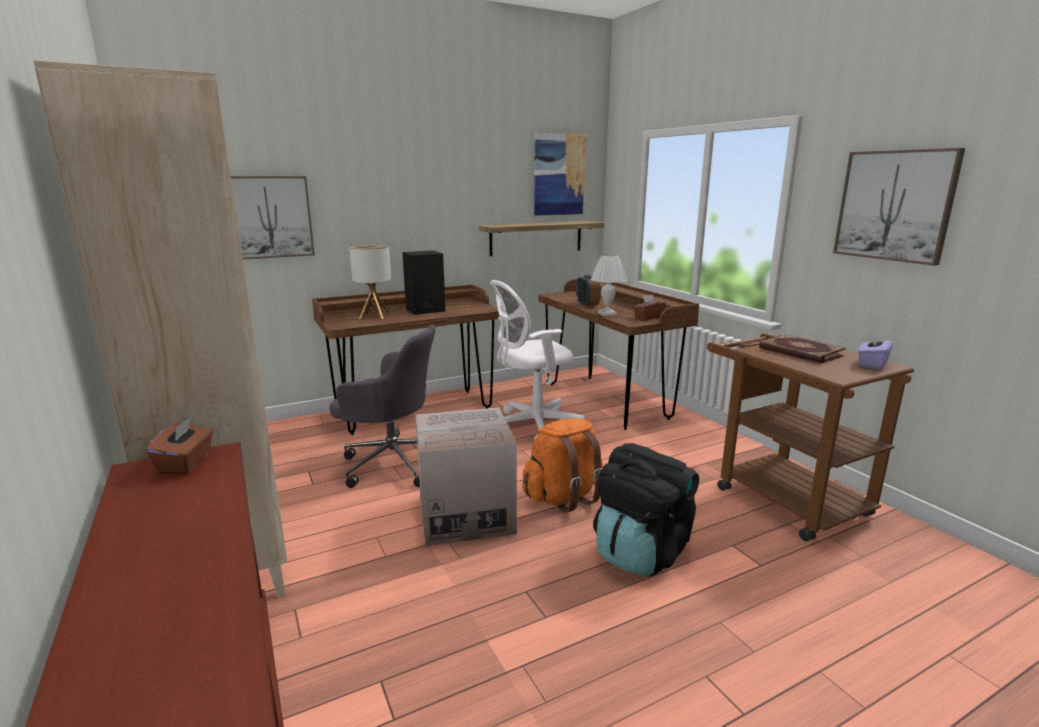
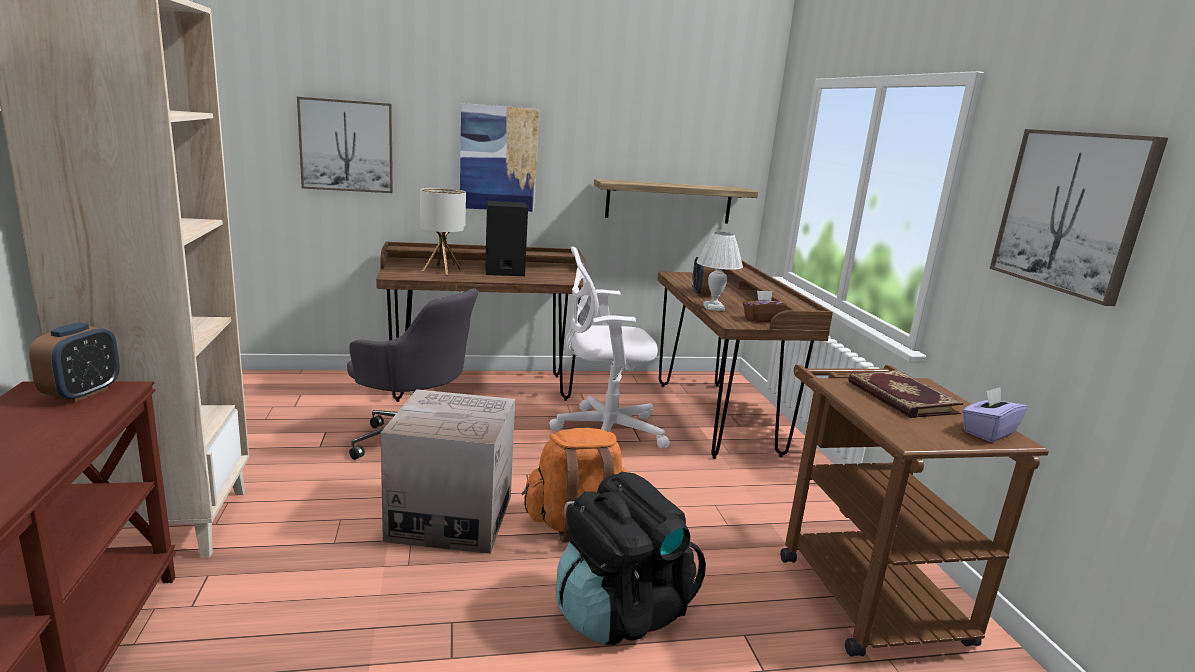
camera: 15 degrees right, 0 degrees up
brown tissue box [146,417,213,474] -> alarm clock [29,322,120,402]
picture [534,133,587,216] -> picture moved to [460,103,539,212]

